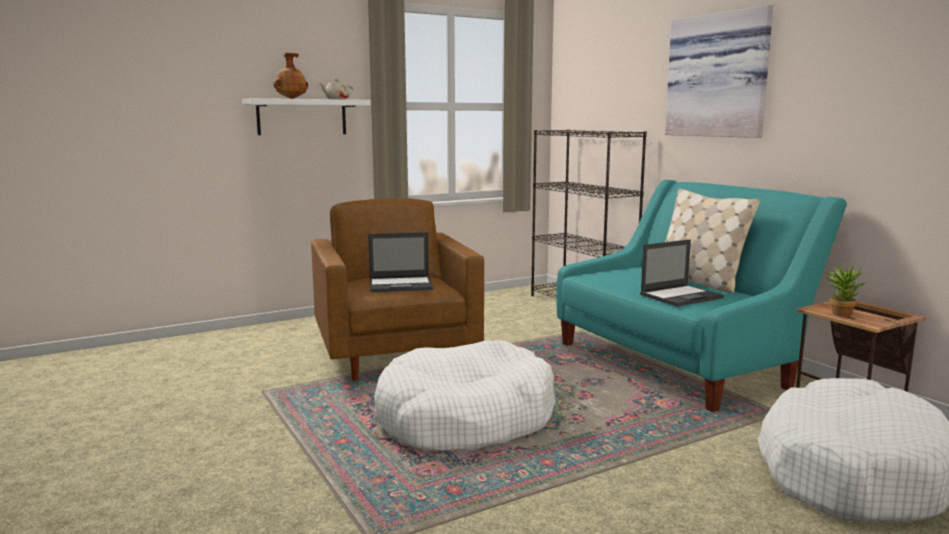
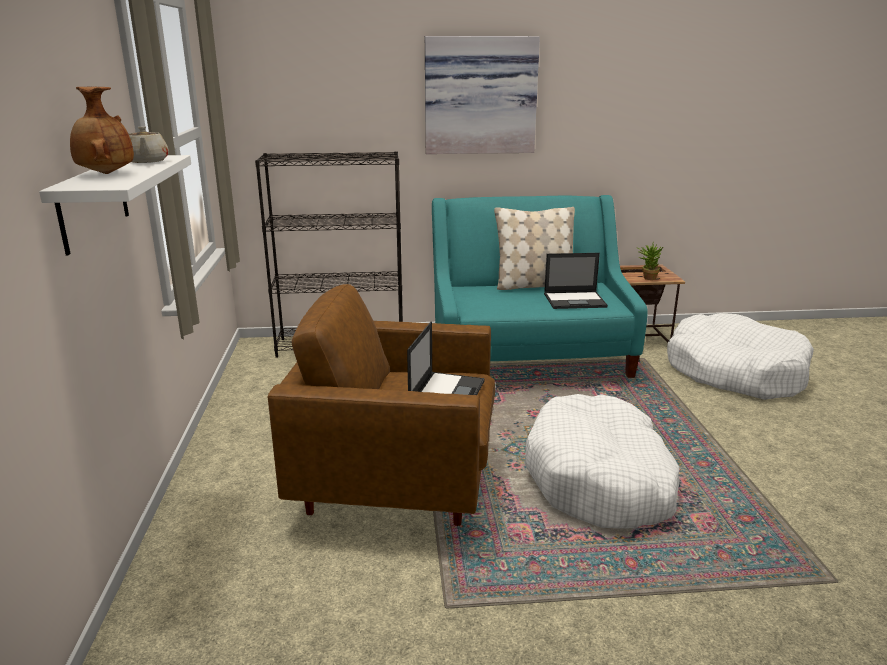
camera: 65 degrees left, 10 degrees up
laptop [640,239,724,306] -> laptop turned 90 degrees clockwise [544,253,608,309]

